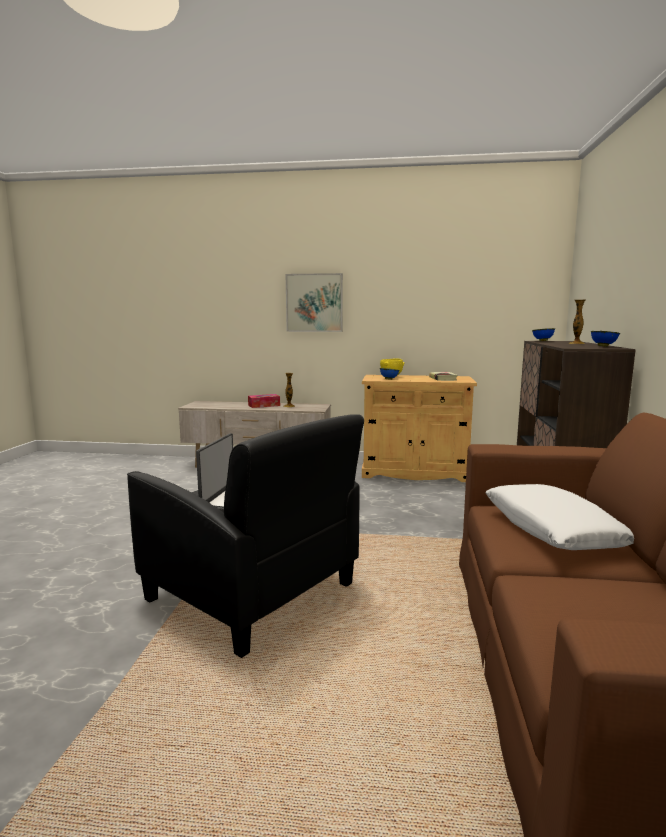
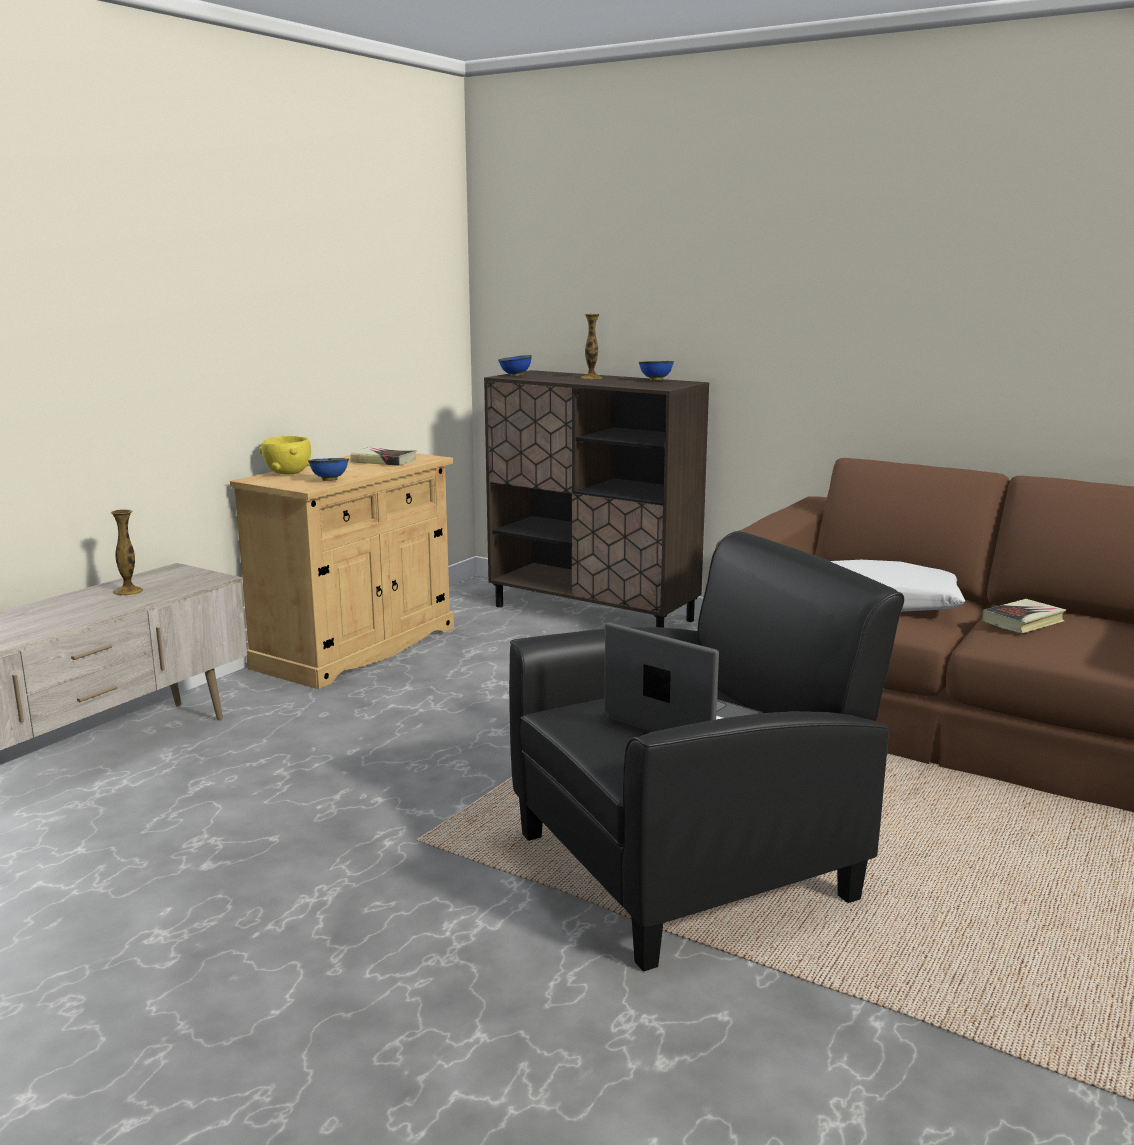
camera: 65 degrees left, 5 degrees up
tissue box [248,394,280,408] -> none
picture [286,273,343,332] -> none
none -> book [982,599,1066,633]

